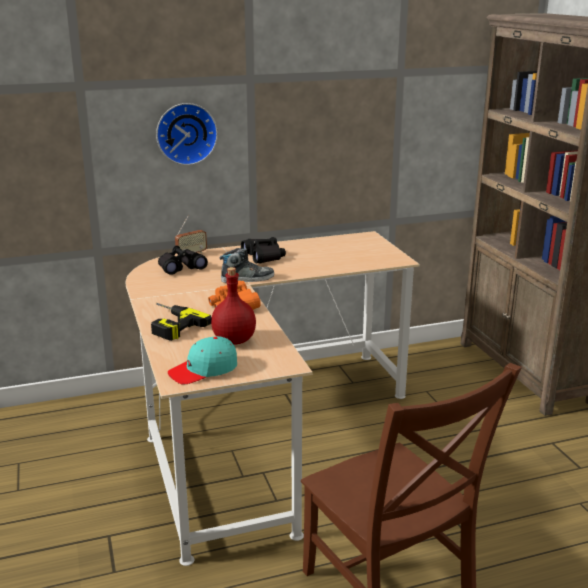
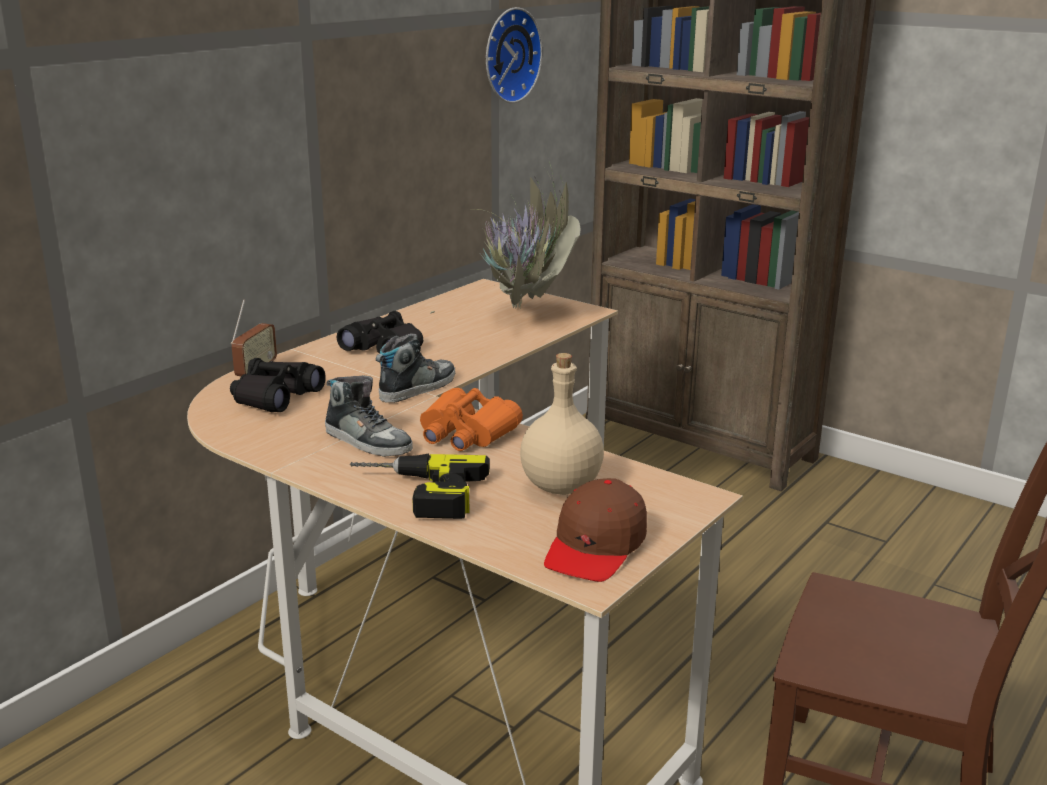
camera: 35 degrees left, 0 degrees up
wall clock [156,103,218,165] -> wall clock moved to [486,7,543,103]
turquoise cap [168,336,237,385] -> brown cap [544,478,647,582]
red bottle [211,267,256,345] -> beige bottle [520,353,604,495]
none -> shoe [325,375,413,457]
none -> potted plant [431,162,581,313]

